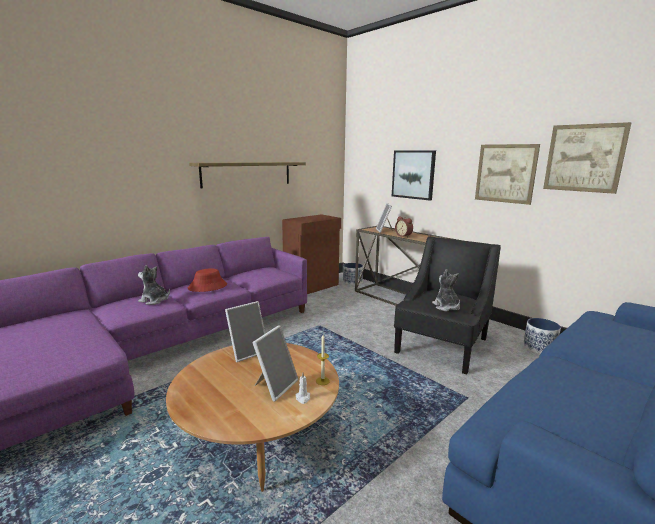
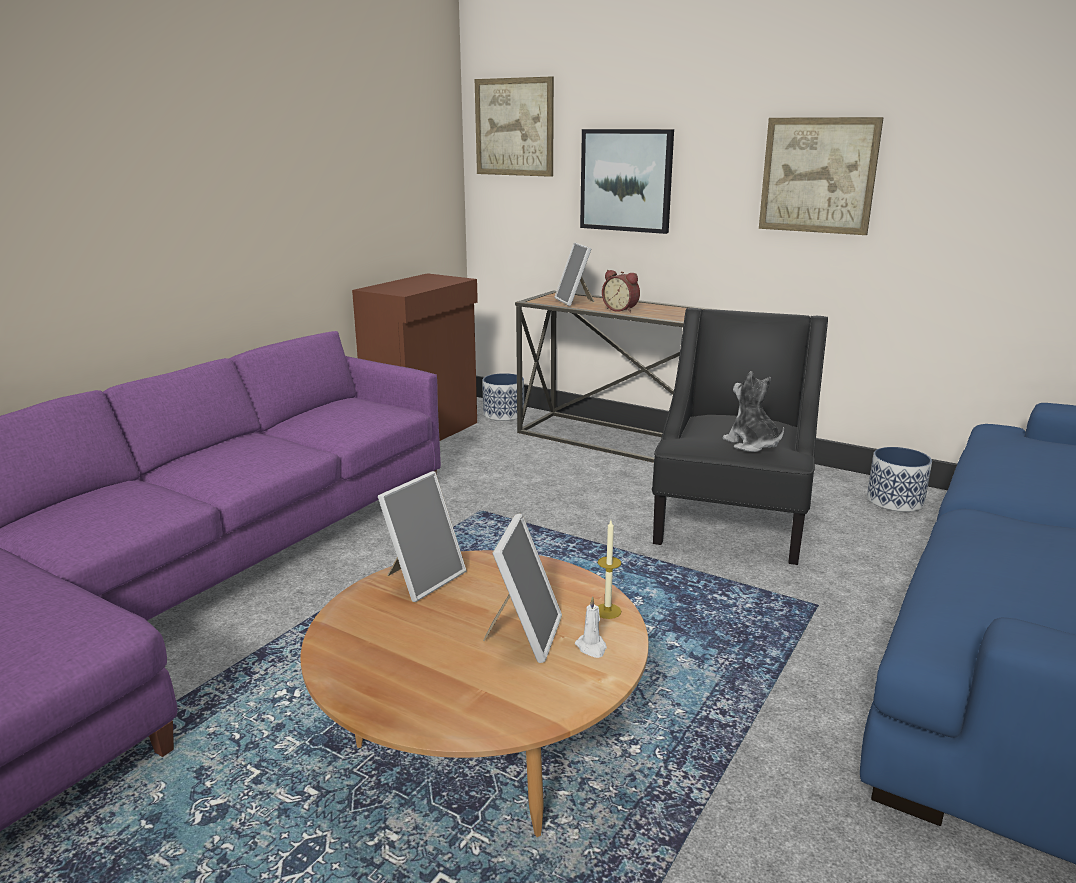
camera: 15 degrees left, 5 degrees up
plush toy [138,265,170,305] -> none
red hat [188,269,227,292] -> none
shelf [189,162,306,188] -> none
picture [543,122,632,194] -> picture moved to [475,76,554,177]

